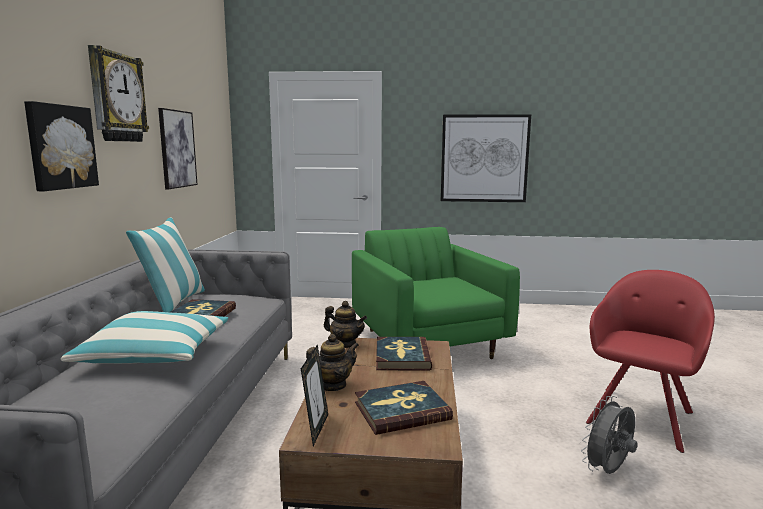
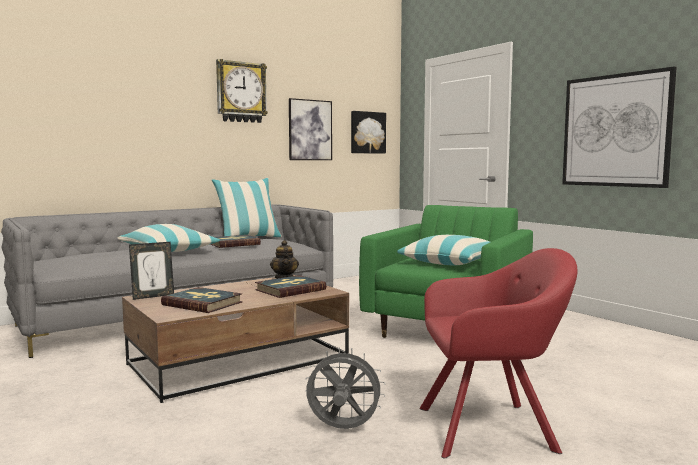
camera: 50 degrees right, 5 degrees down
picture [24,101,99,191] -> picture moved to [351,111,386,154]
teapot [306,334,359,391] -> none
none -> pillow [397,235,490,265]

